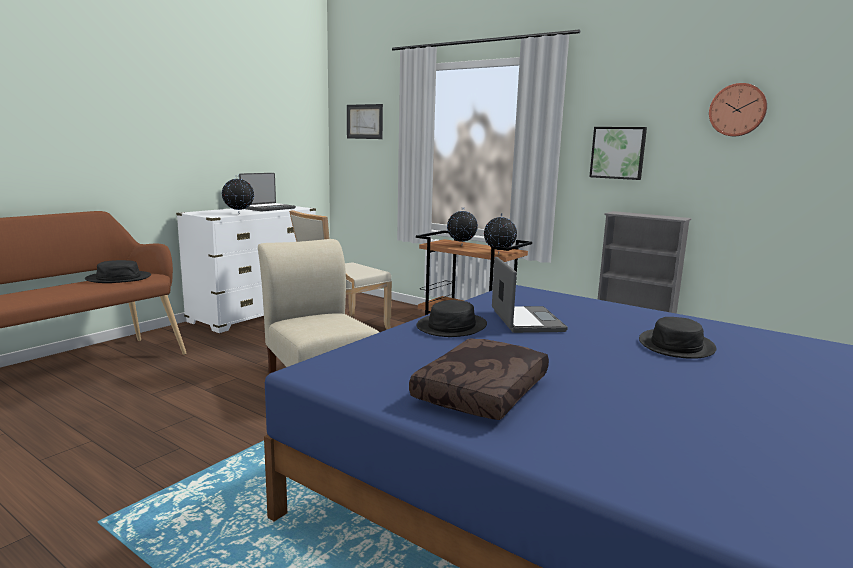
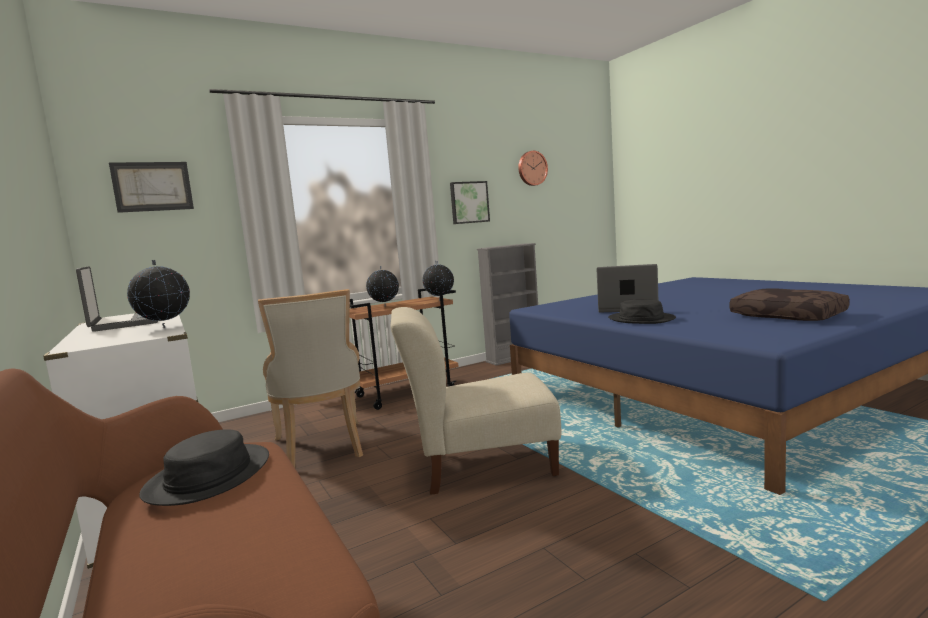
camera: 65 degrees left, 5 degrees down
black hat [639,317,716,359] -> none

